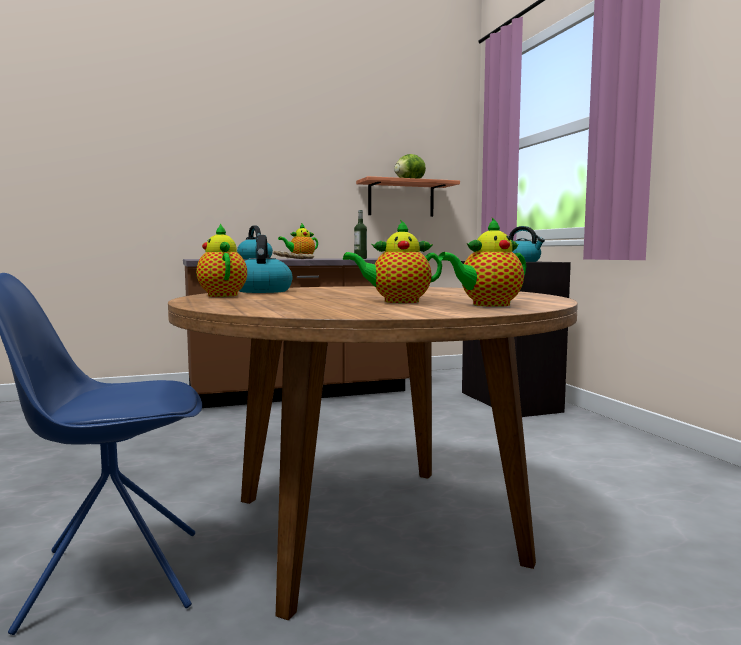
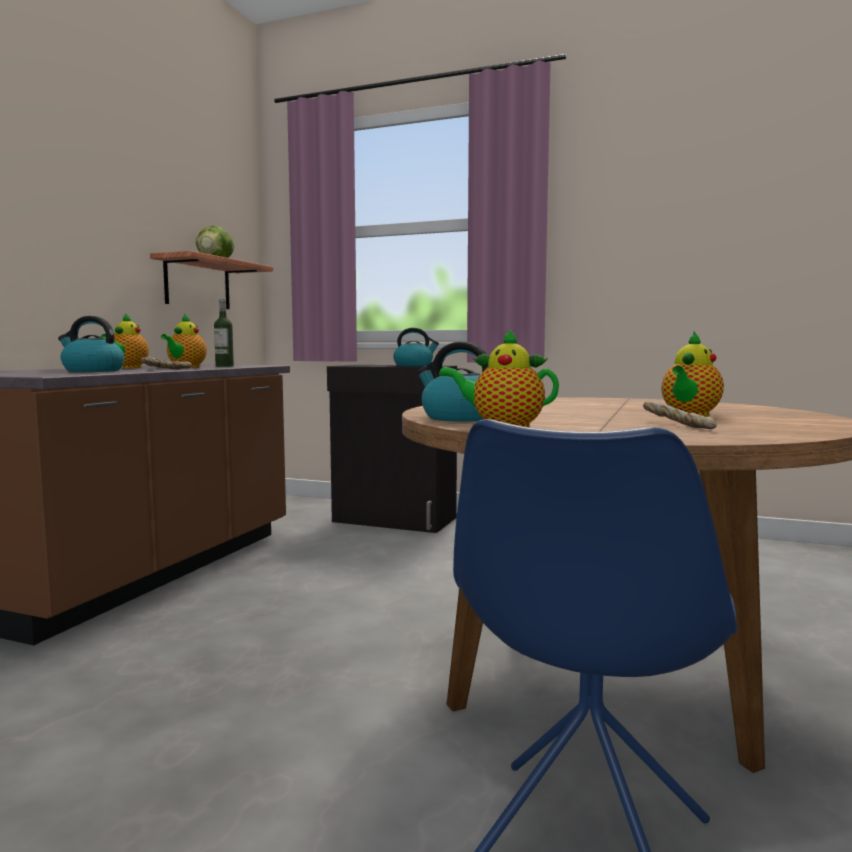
camera: 50 degrees left, 0 degrees up
teapot [438,218,526,307] -> teapot moved to [161,313,207,368]
none -> bread [643,401,717,429]

